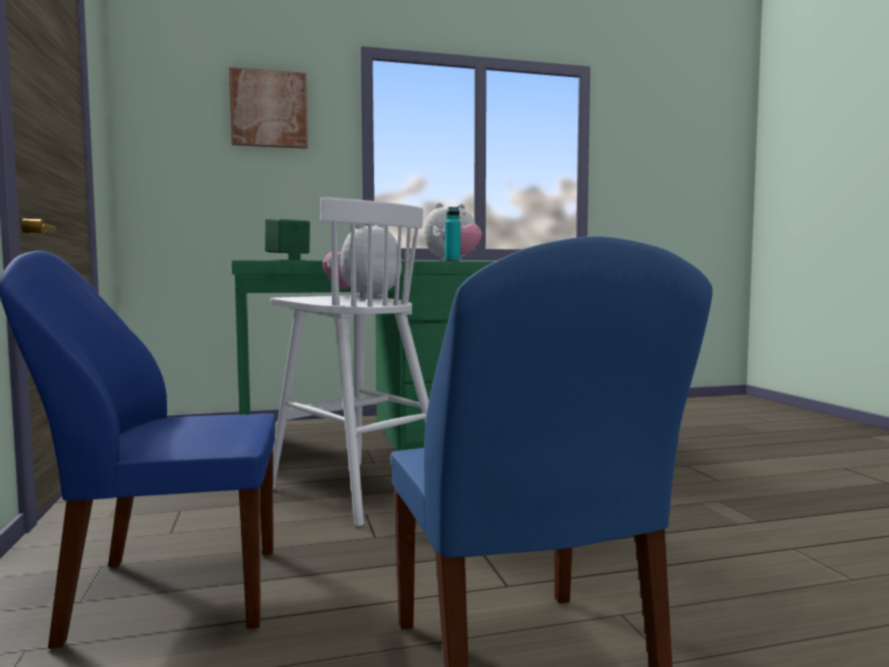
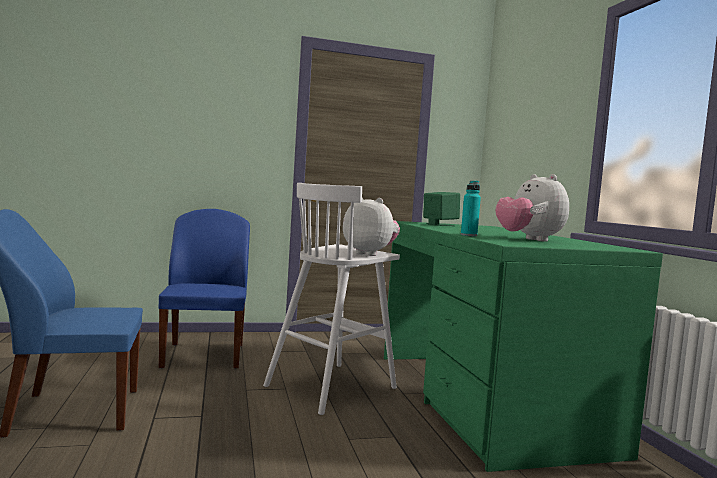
camera: 90 degrees right, 0 degrees up
picture [229,67,308,149] -> none

